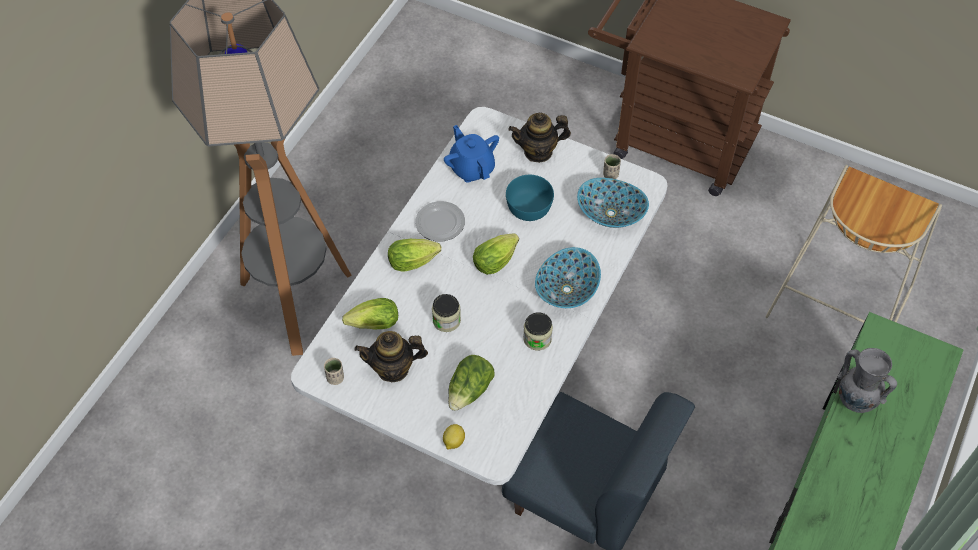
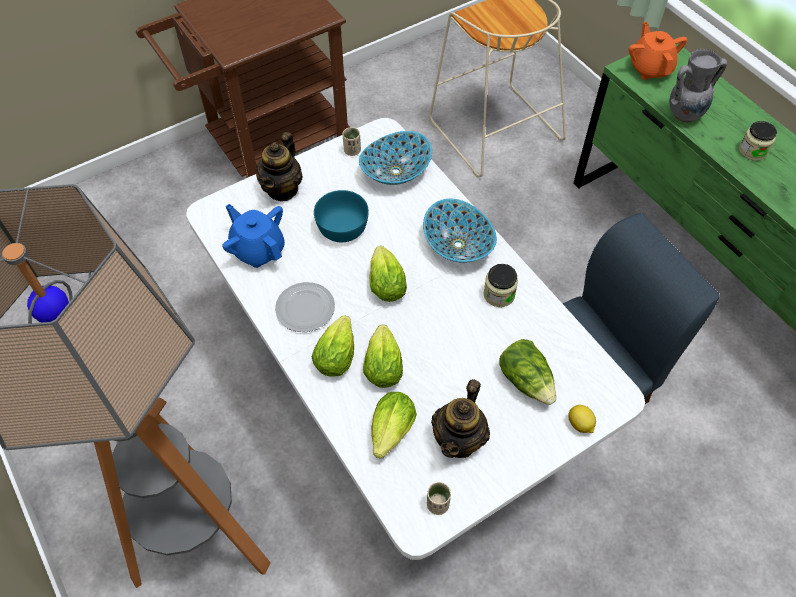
camera: 60 degrees left, 0 degrees up
jar [432,294,461,332] -> jar moved to [739,121,777,161]
blue teapot [444,125,499,183] -> blue teapot turned 45 degrees clockwise [222,204,285,268]
none -> lettuce [363,325,403,388]
none -> orange teapot [629,22,687,80]

